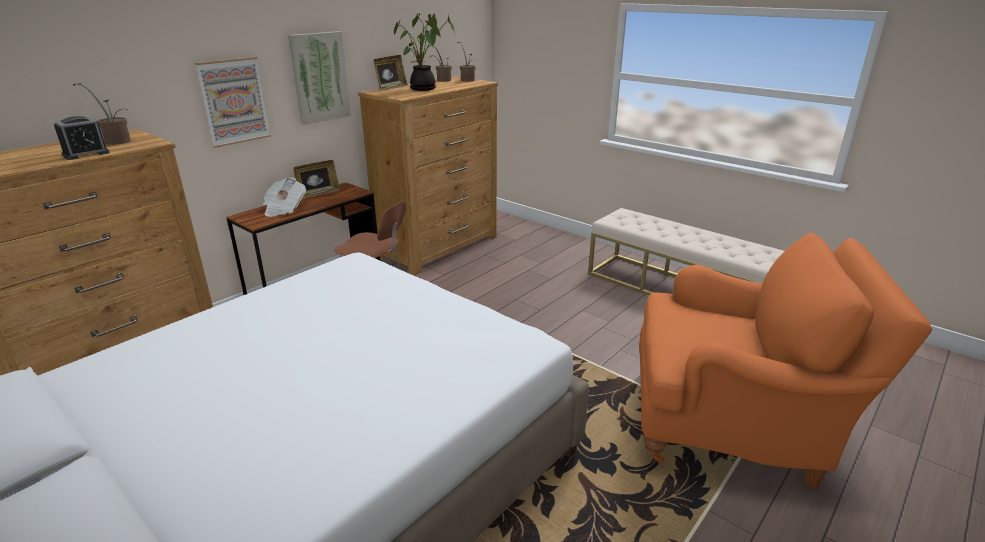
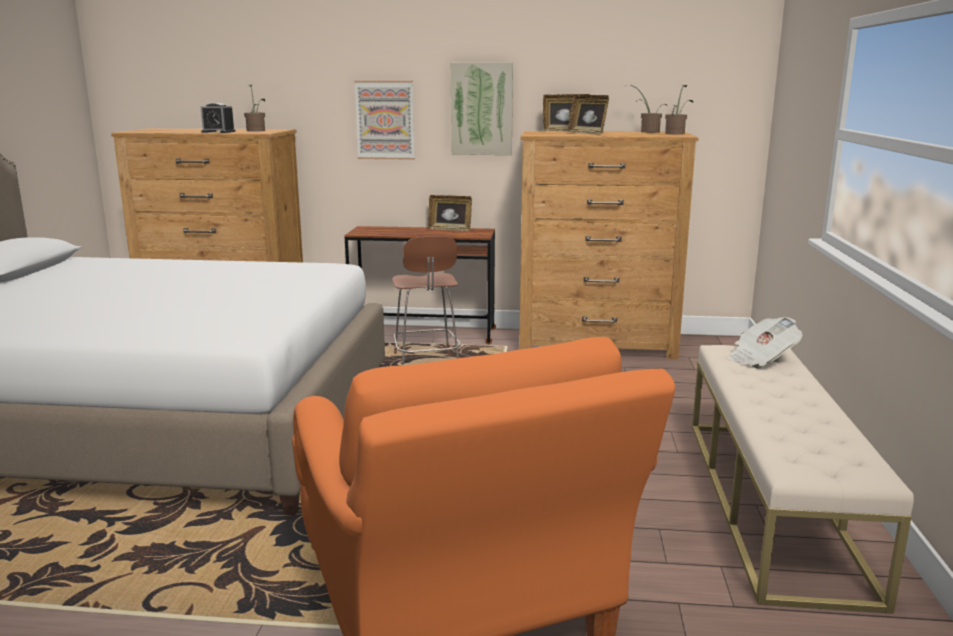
camera: 55 degrees right, 10 degrees down
newspaper [263,178,306,217] -> newspaper moved to [728,317,802,366]
potted plant [394,13,455,91] -> picture frame [567,95,609,135]

